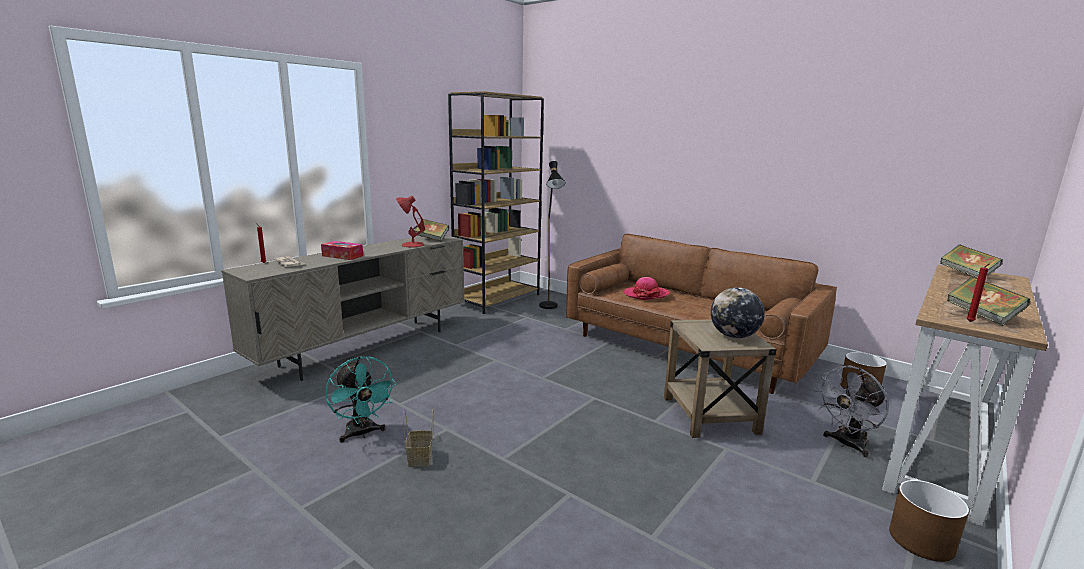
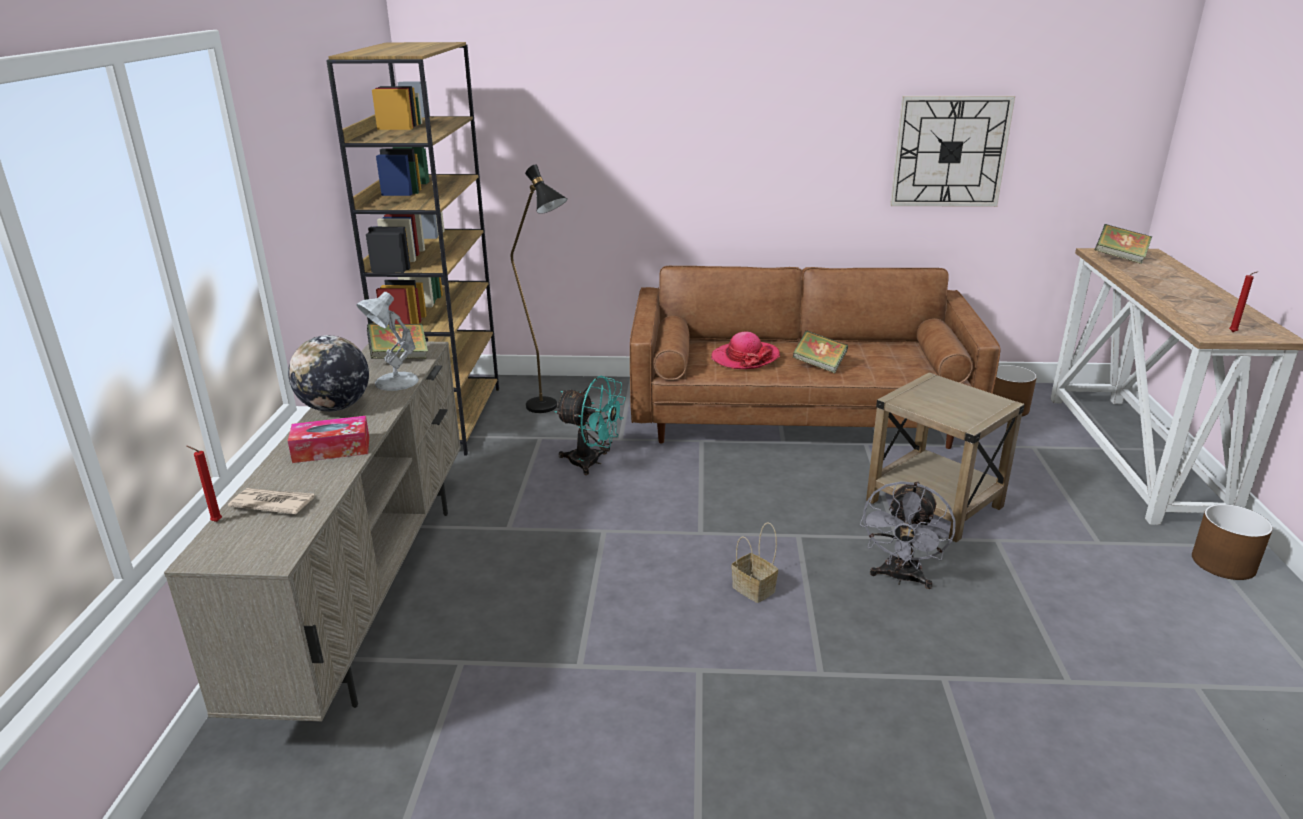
camera: 35 degrees left, 10 degrees up
turquoise fan [325,356,396,443] -> turquoise fan moved to [555,376,625,475]
red table lamp [396,196,425,248] -> white table lamp [356,292,419,391]
basket [403,408,434,467] -> basket moved to [732,522,778,603]
globe [711,287,765,338] -> globe moved to [288,335,369,412]
grey fan [814,366,889,457] -> grey fan moved to [860,481,956,589]
book [947,277,1030,326] -> book moved to [793,331,848,373]
none -> wall clock [890,96,1015,207]

